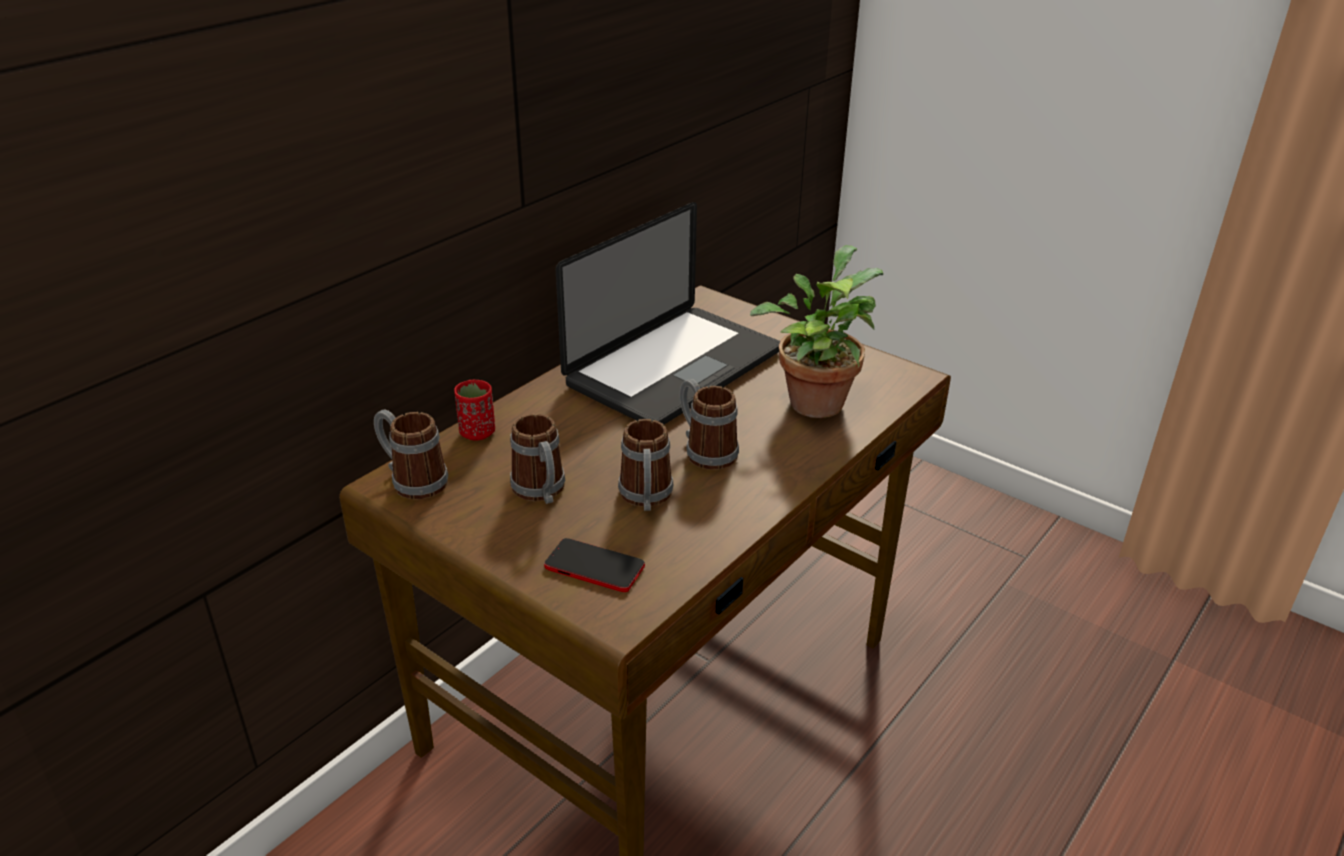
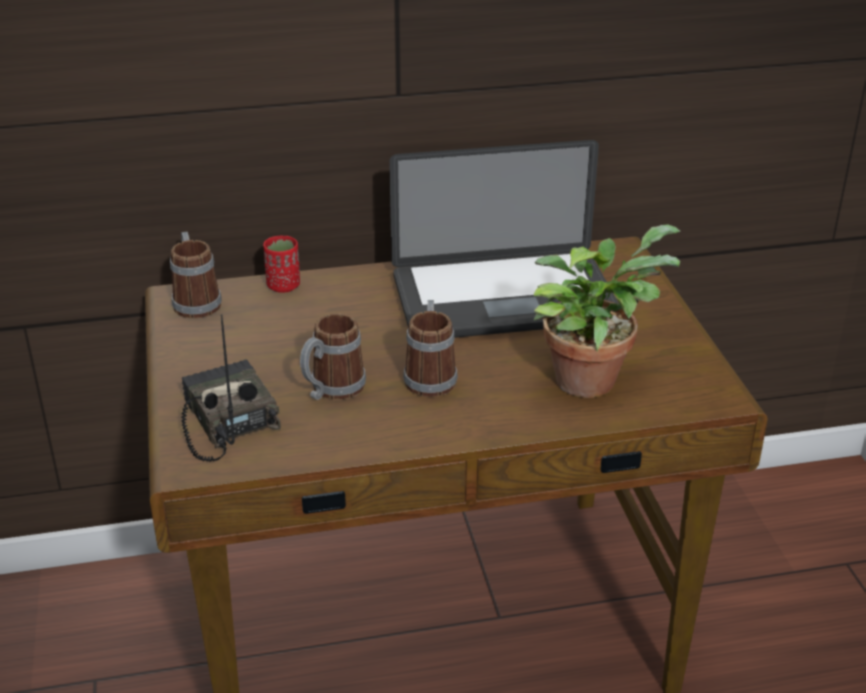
camera: 40 degrees right, 0 degrees up
mug [510,414,565,504] -> none
phone [544,538,645,592] -> radio [181,314,281,461]

